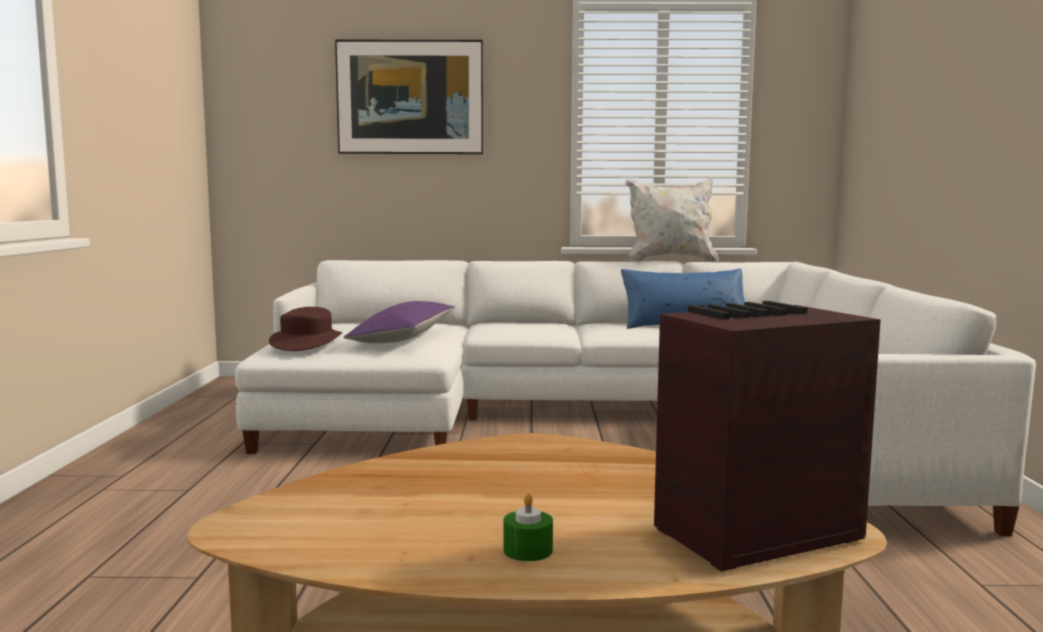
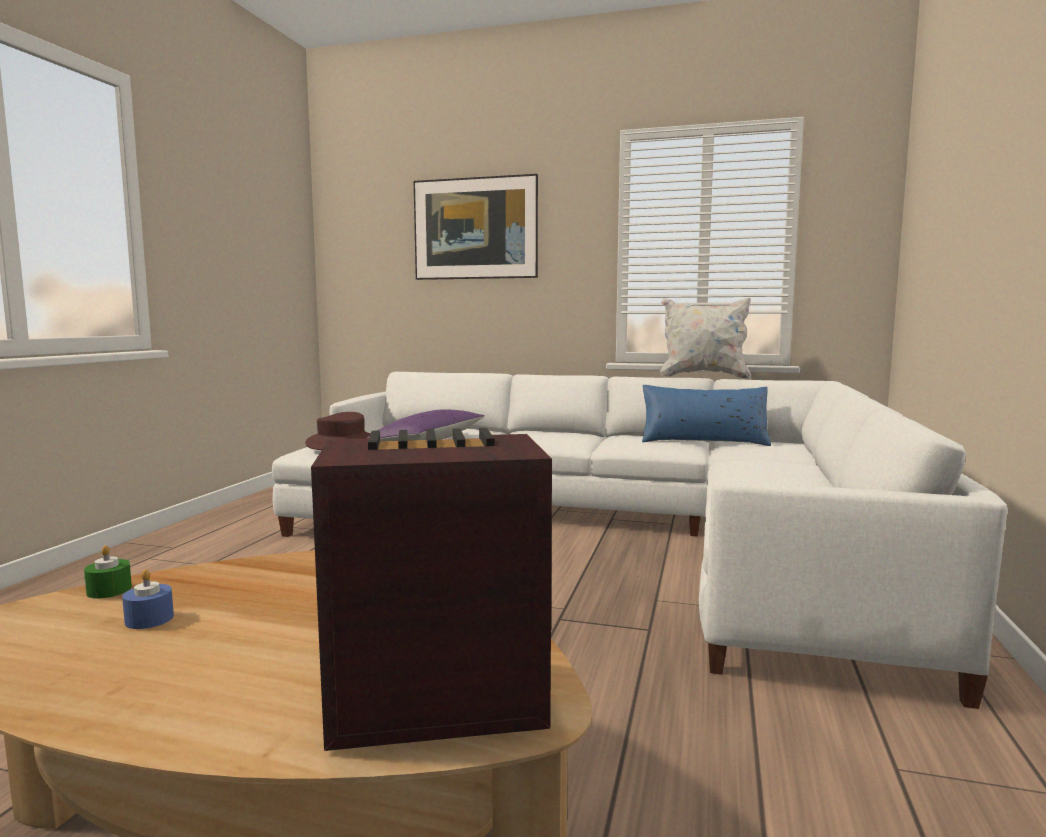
camera: 15 degrees right, 0 degrees up
green candle [504,493,553,561] -> green candle moved to [84,545,132,599]
none -> blue candle [122,569,174,629]

